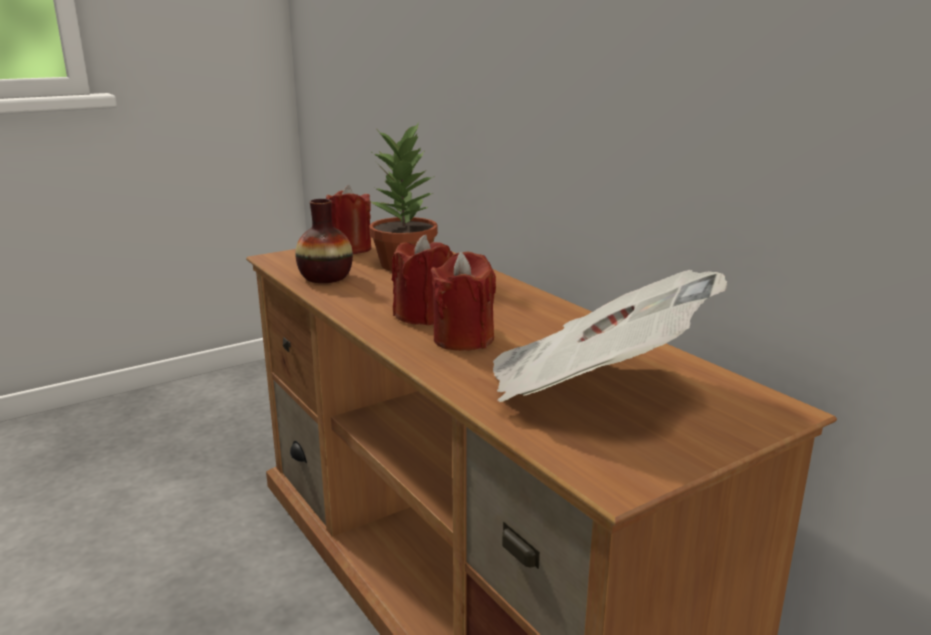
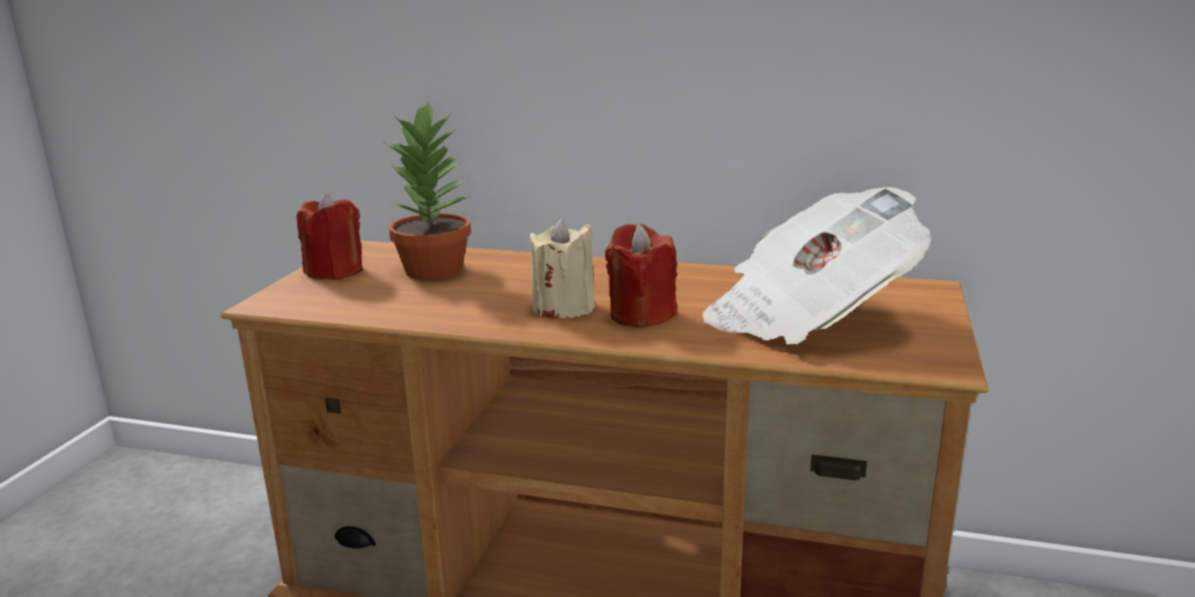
camera: 40 degrees left, 0 degrees up
vase [295,199,353,283] -> none
red candle [392,235,453,326] -> beige candle [530,218,595,318]

